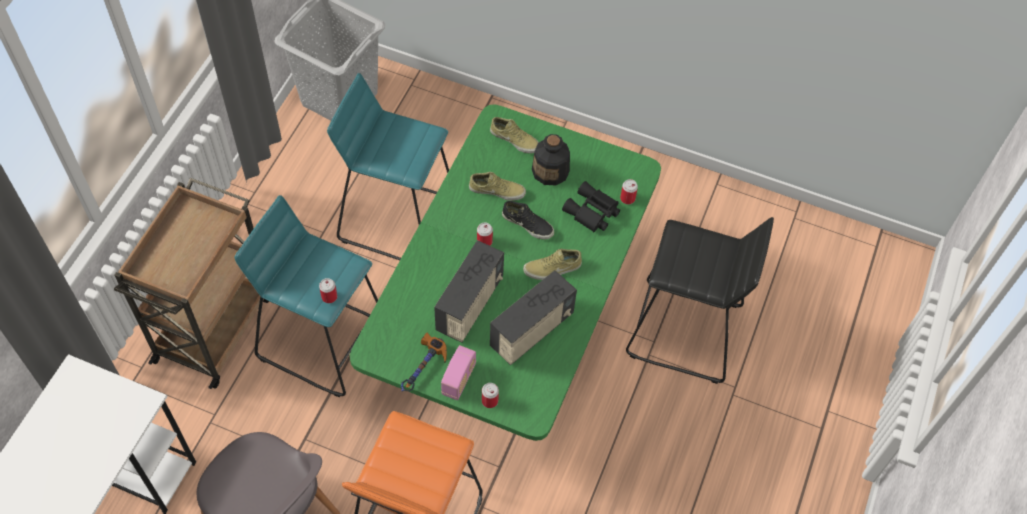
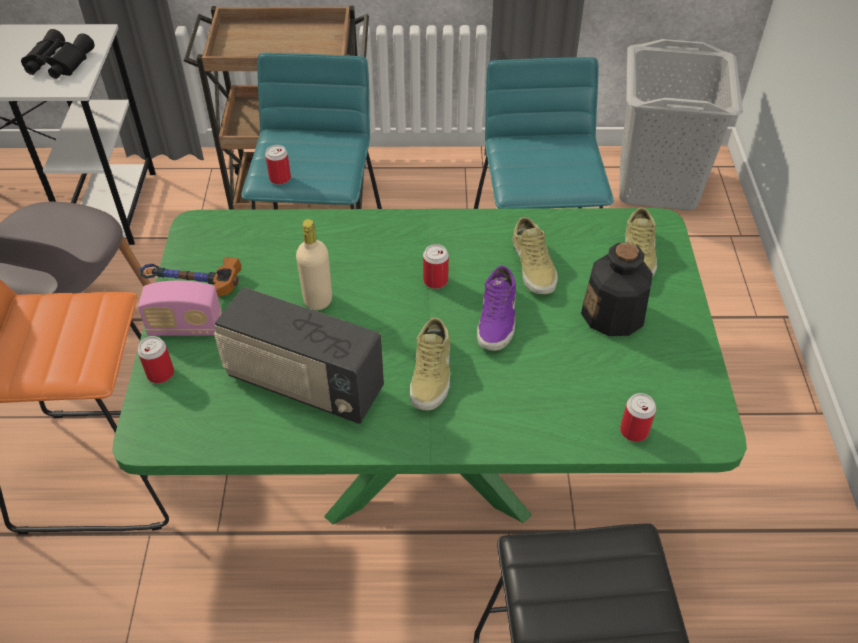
camera: 70 degrees right, 10 degrees down
radio [434,240,504,343] -> beige bottle [296,219,332,310]
black shoe [502,201,554,240] -> purple shoe [477,266,516,351]
beige shoe [523,249,582,280] -> beige shoe turned 135 degrees counterclockwise [410,318,450,410]
black binoculars [562,181,620,232] -> black binoculars moved to [21,29,95,79]

